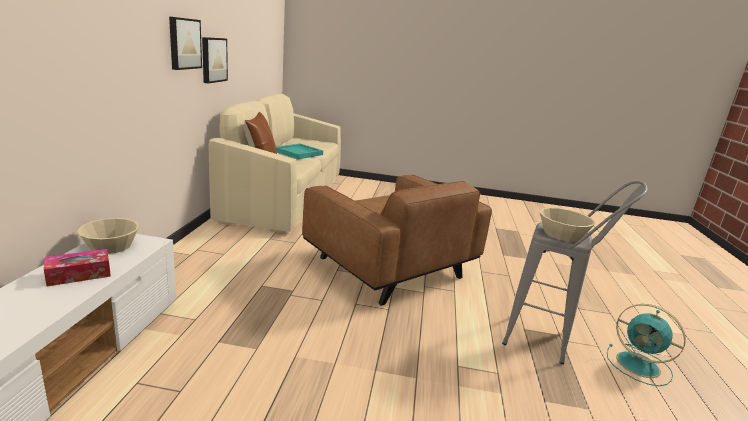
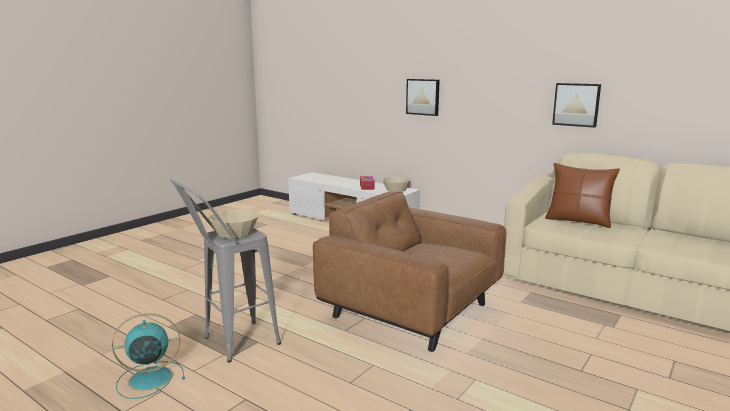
camera: 120 degrees right, 5 degrees down
picture [169,17,202,70] -> picture moved to [406,79,440,116]
turquoise tray [276,144,323,159] -> none
brown armchair [302,175,492,306] -> brown armchair turned 45 degrees clockwise [313,191,506,352]

